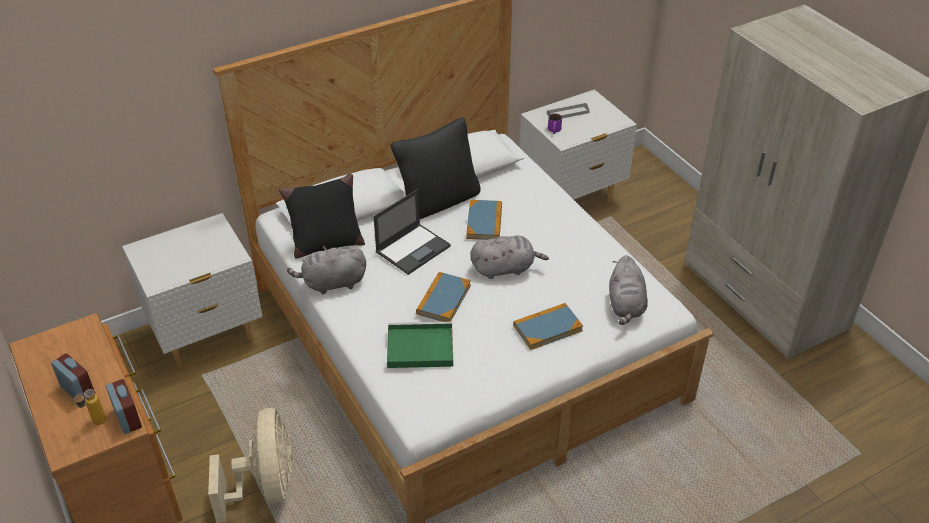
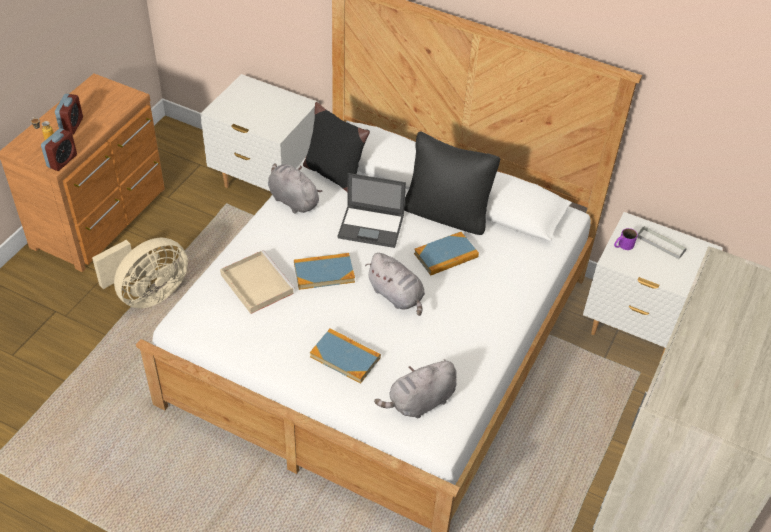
camera: 55 degrees right, 5 degrees up
green tray [387,322,453,368] -> beige tray [220,250,295,314]

